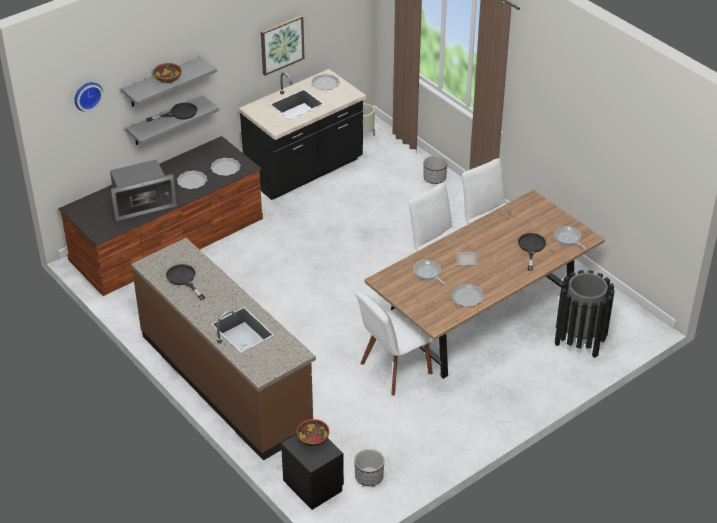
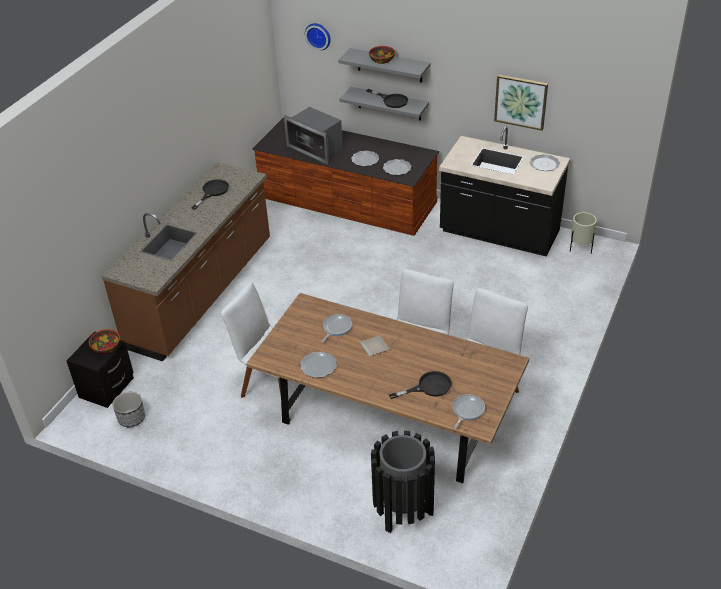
camera: 65 degrees right, 0 degrees up
planter [424,155,447,184] -> none

